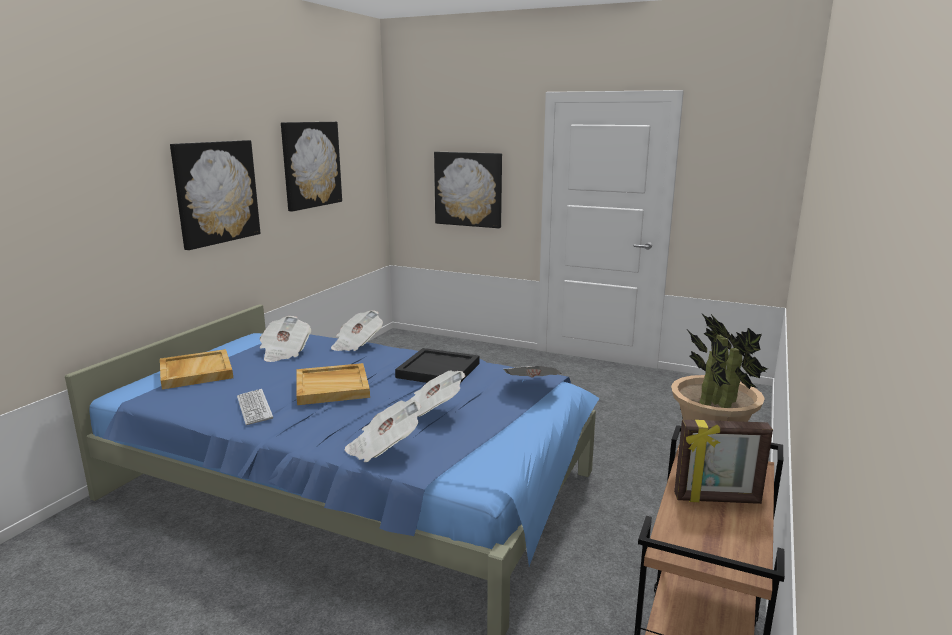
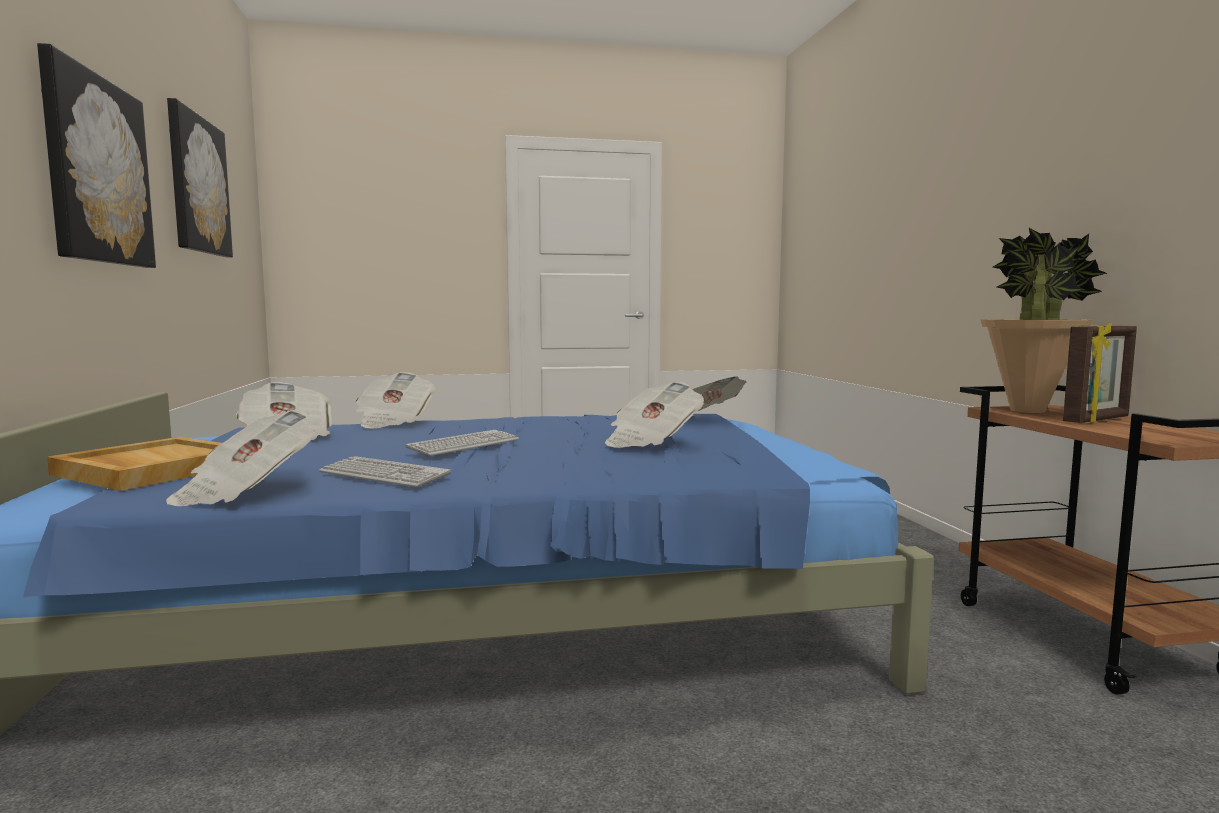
camera: 35 degrees left, 10 degrees down
beige tray [296,363,370,405] -> keyboard [405,430,519,456]
newspaper [344,401,421,463] -> newspaper moved to [166,410,316,506]
black tray [395,348,479,383] -> none
picture [434,152,502,228] -> none

